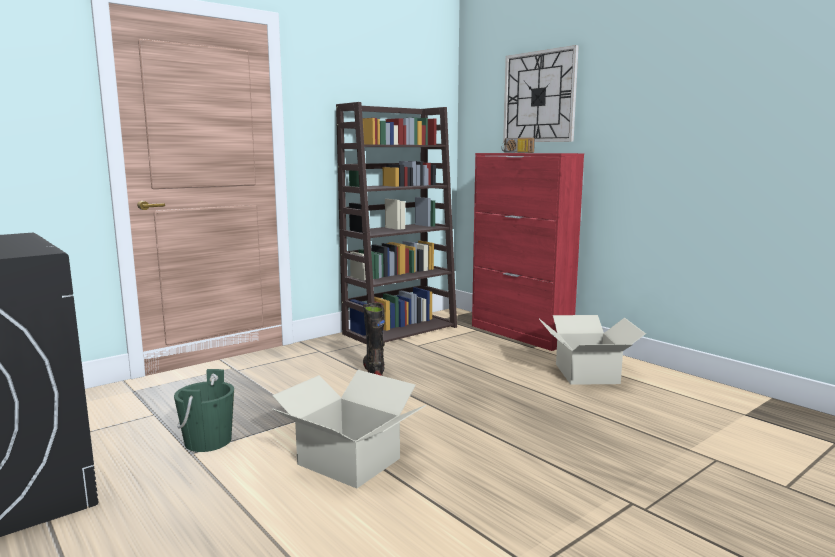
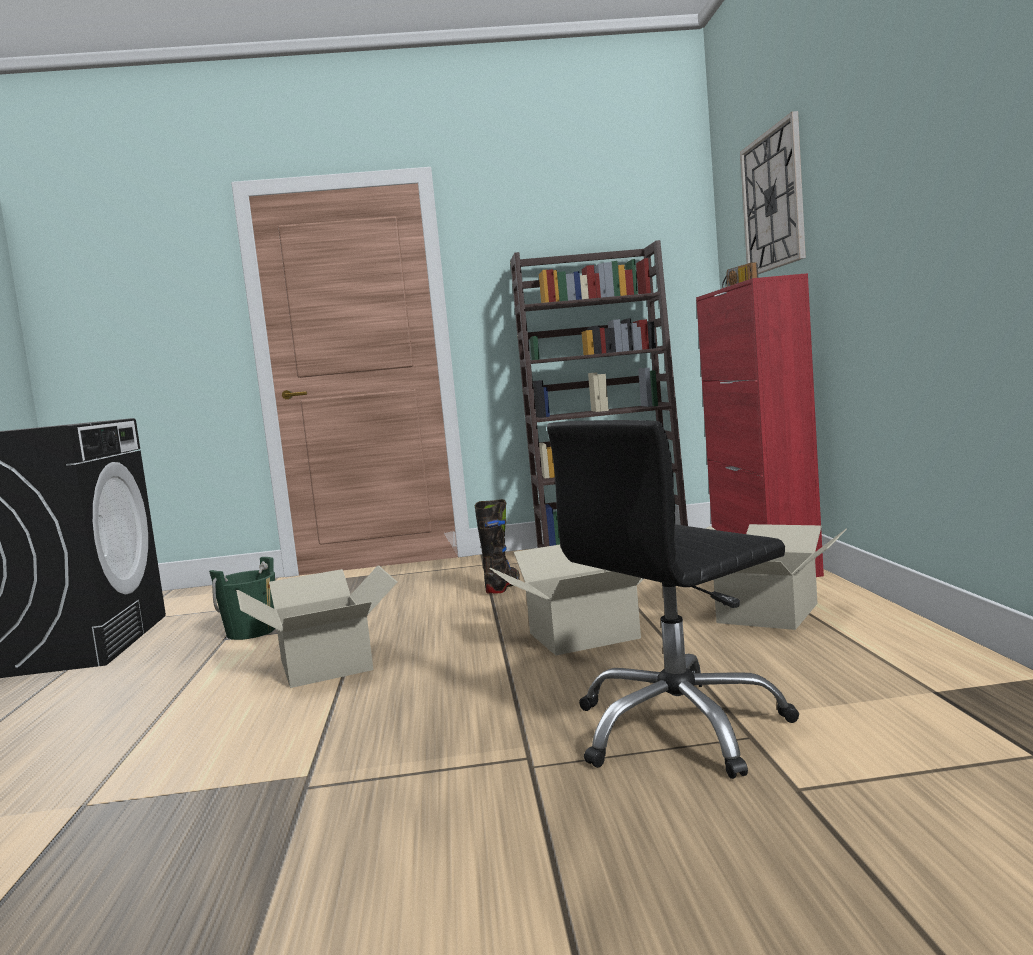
camera: 35 degrees right, 5 degrees down
none -> cardboard box [489,544,644,655]
none -> black office chair [547,420,800,779]

